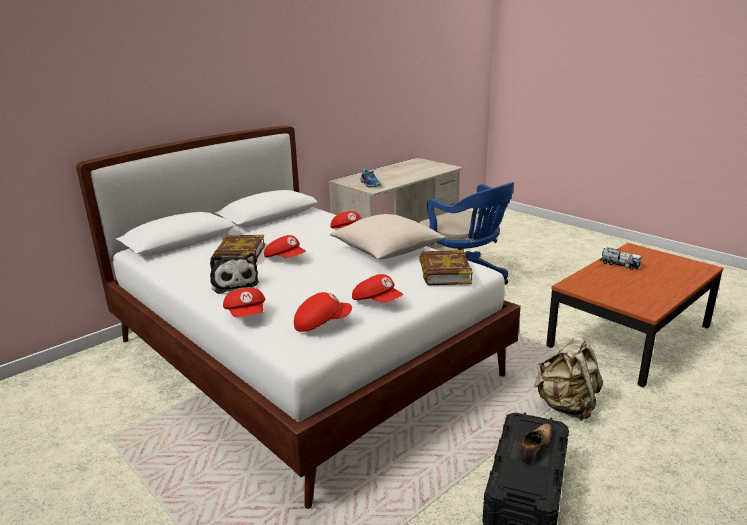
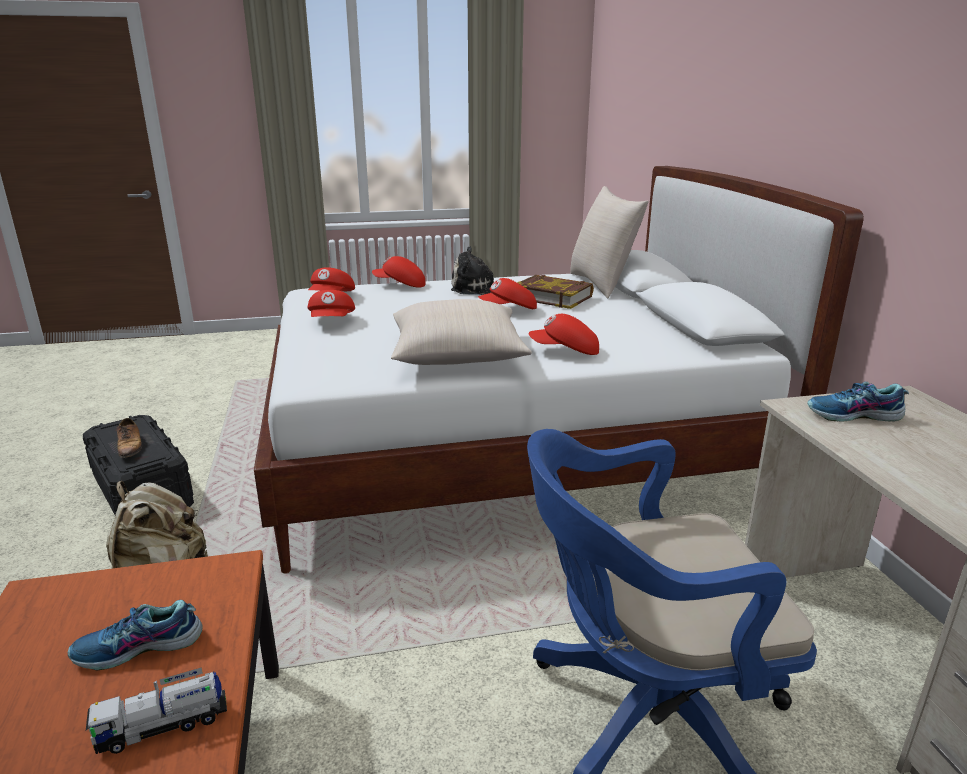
camera: 120 degrees right, 0 degrees up
red cap [352,274,403,303] -> red cap turned 75 degrees counterclockwise [307,290,355,317]
book [420,250,473,285] -> none
none -> shoe [67,600,202,671]
none -> beige pillow [570,186,649,299]

